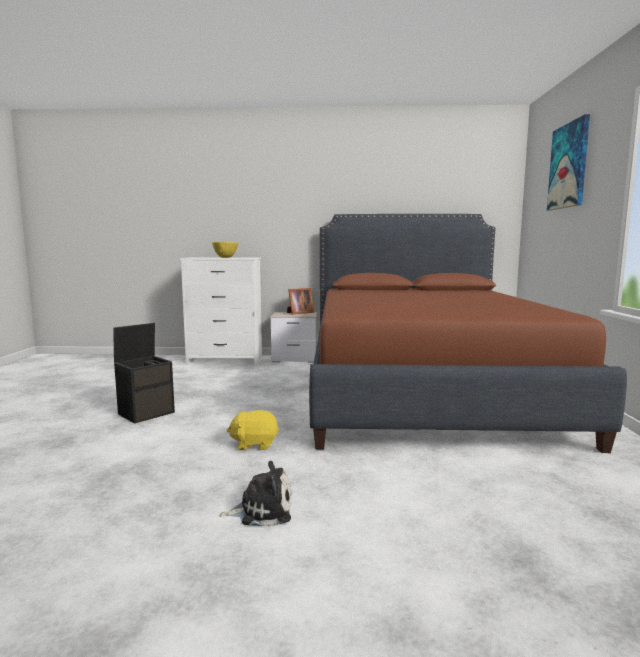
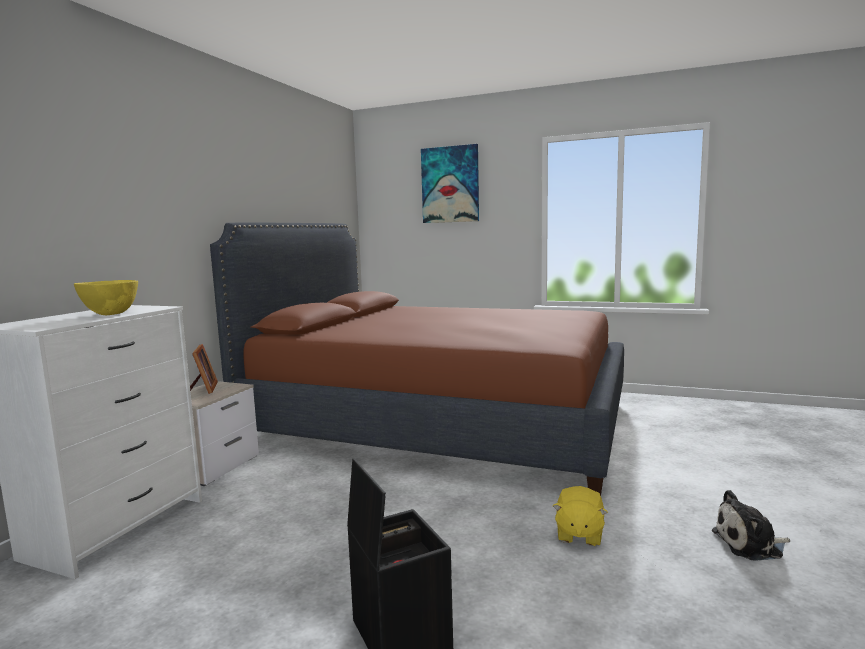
camera: 70 degrees left, 0 degrees up
plush toy [219,461,292,527] -> plush toy turned 105 degrees counterclockwise [712,490,790,561]

